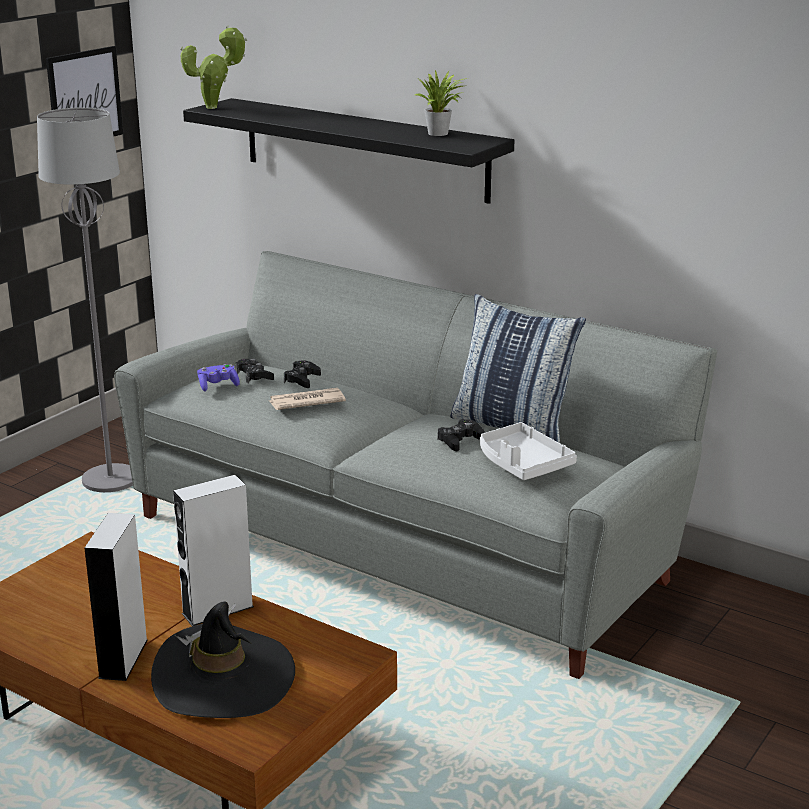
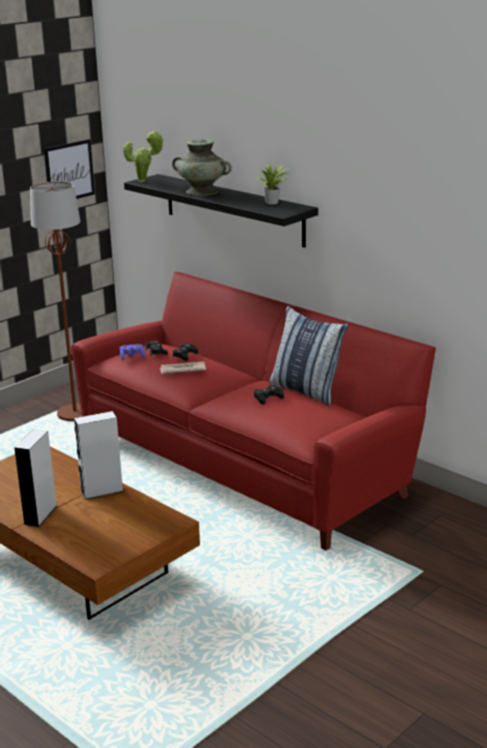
camera: 10 degrees right, 0 degrees up
grey floor lamp [37,108,133,492] -> brown floor lamp [30,181,82,421]
grey sofa [114,251,717,679] -> red sofa [71,272,436,550]
black hat [151,601,295,718] -> none
grey tray [480,422,577,480] -> none
none -> turquoise vase [172,139,232,196]

